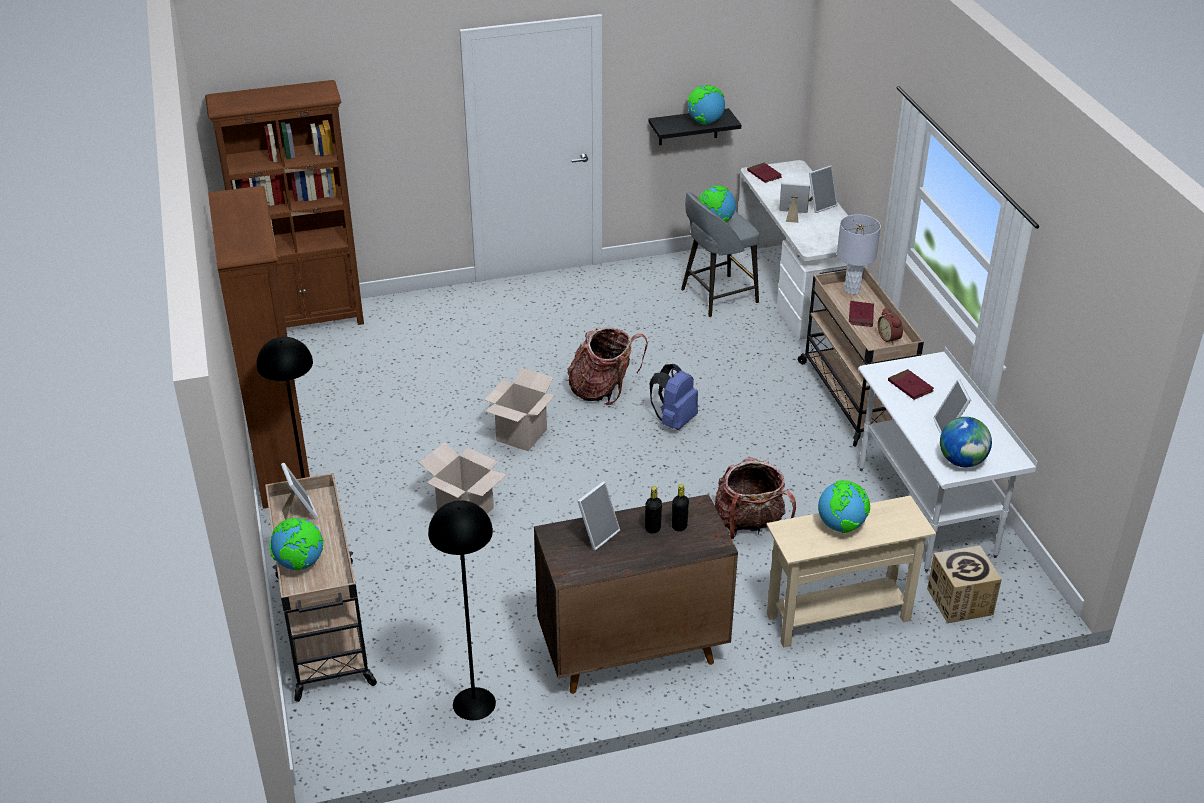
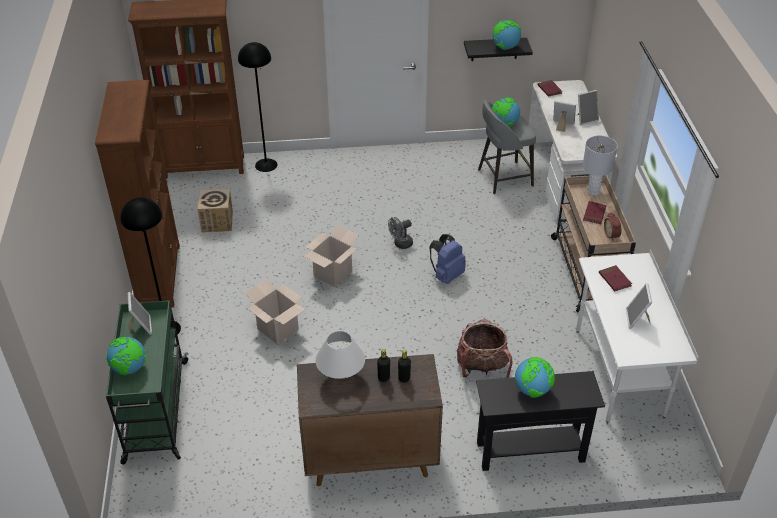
camera: 10 degrees right, 5 degrees up
beige cart [265,473,377,702] -> green cart [106,300,189,465]
black floor lamp [428,500,496,720] -> black floor lamp moved to [238,42,278,172]
backpack [567,327,648,405] -> grey fan [388,217,413,249]
picture frame [577,481,620,551] -> white table lamp [315,331,365,379]
beige console table [766,495,936,648] -> black console table [476,371,605,471]
cardboard box [927,545,1002,623] -> cardboard box moved to [197,189,233,232]
globe [940,417,992,467] -> none

